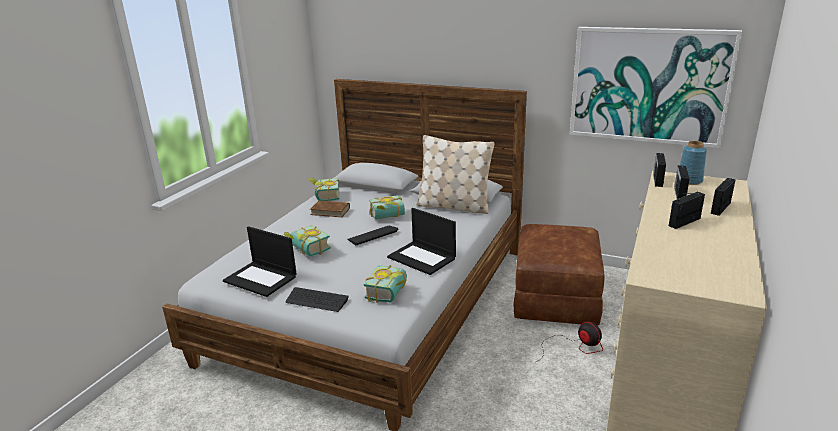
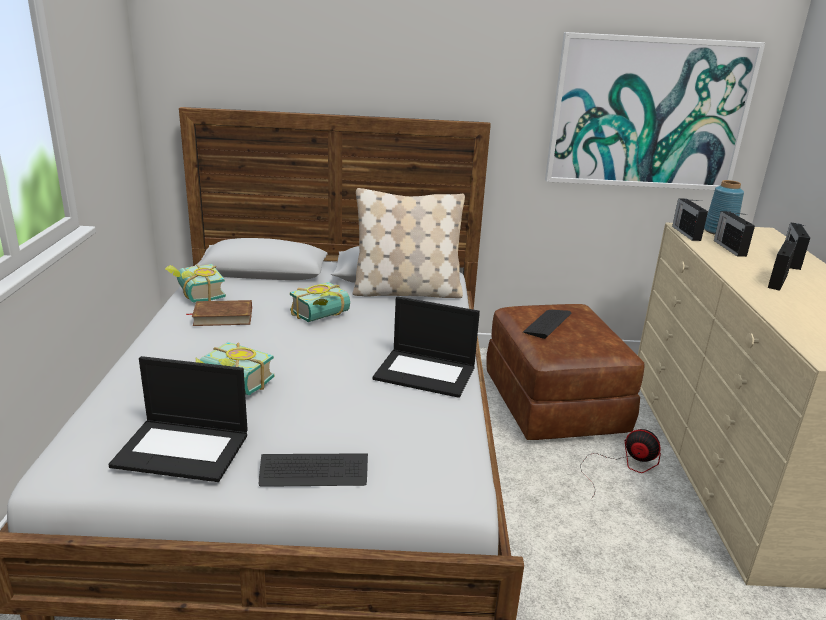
camera: 25 degrees left, 0 degrees up
keyboard [347,226,398,245] -> keyboard moved to [523,310,571,339]
book [364,265,407,303] -> none

